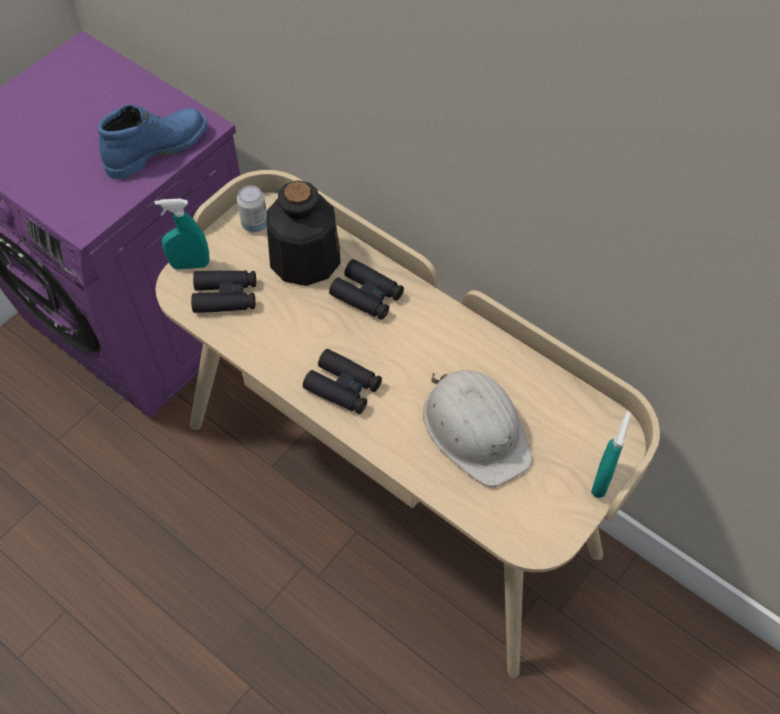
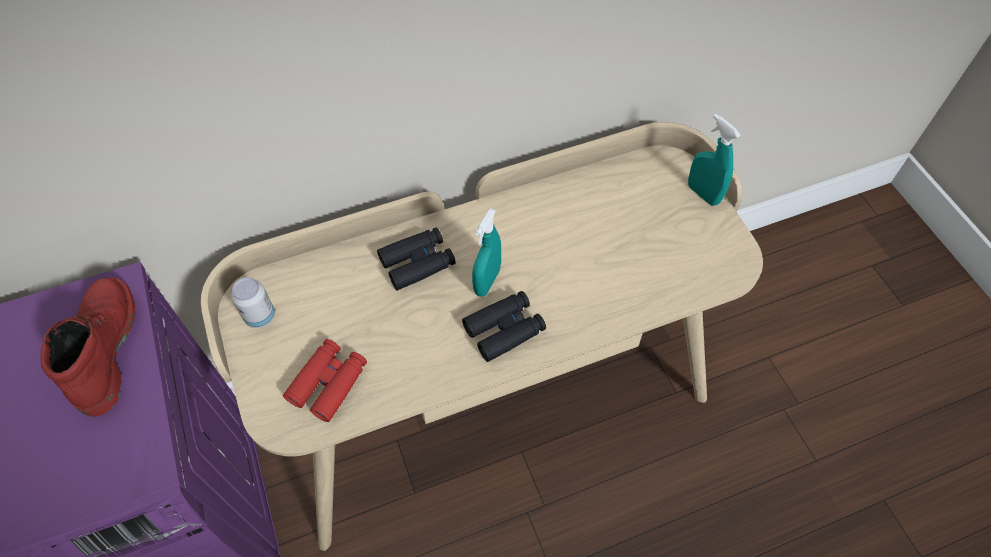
camera: 60 degrees left, 0 degrees up
blue boot [98,104,207,179] -> red boot [40,278,135,417]
turquoise spray bottle [155,199,210,269] -> turquoise spray bottle moved to [472,208,501,297]
black binoculars [191,271,256,313] -> red binoculars [283,339,367,422]
bottle [267,180,341,286] -> none
white hard hat [423,370,532,487] -> none

